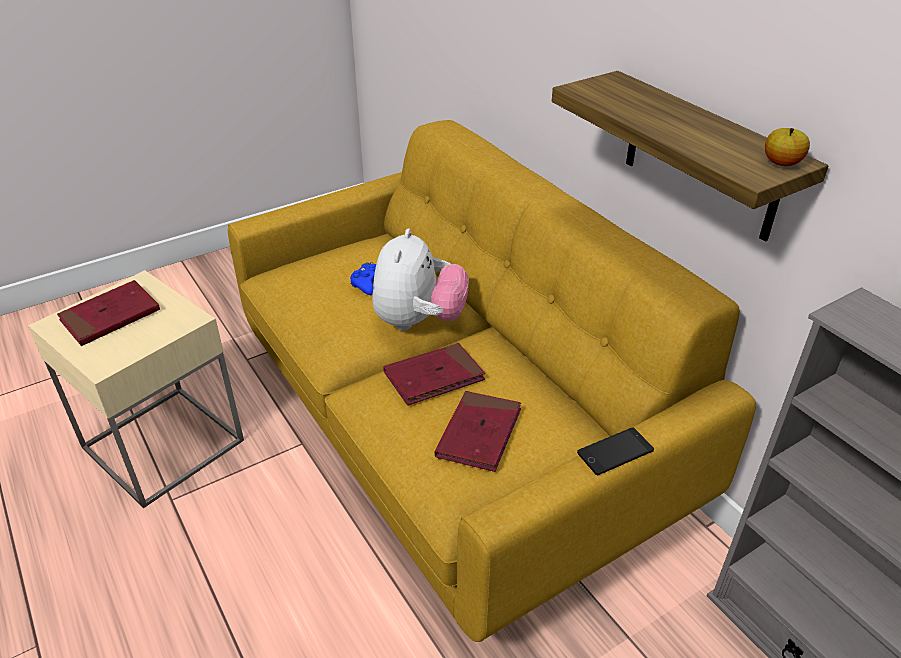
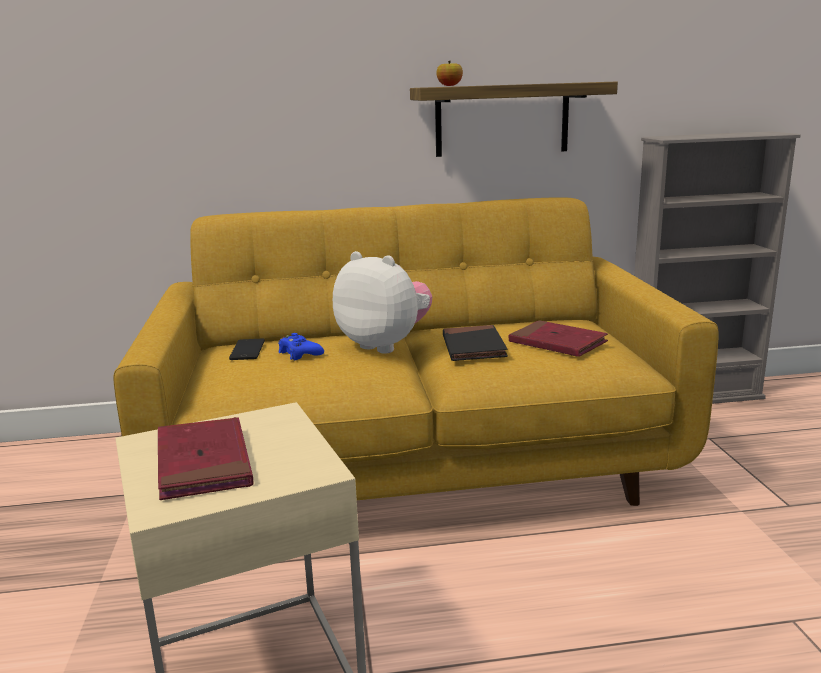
camera: 65 degrees left, 20 degrees down
red book [383,343,485,405] -> black book [443,325,508,361]
phone [577,427,654,475] -> phone moved to [229,339,265,360]
apple [765,128,810,166] -> apple moved to [436,61,463,86]

